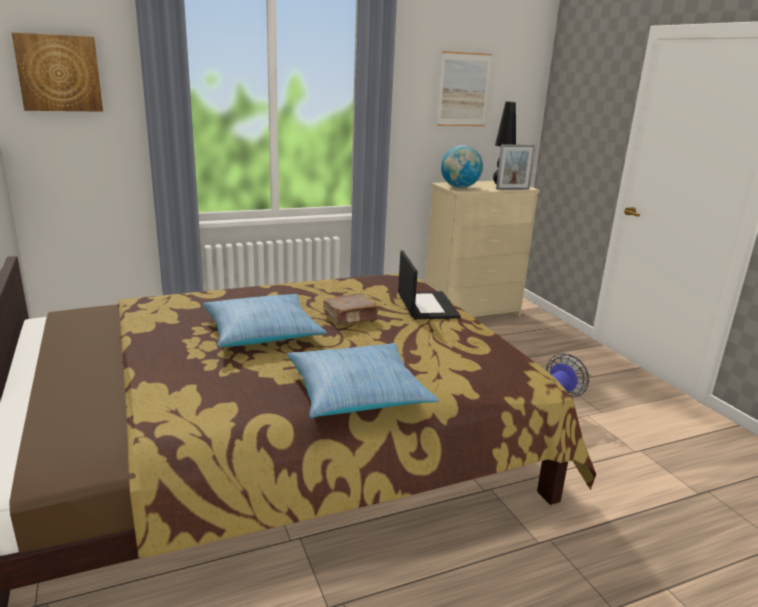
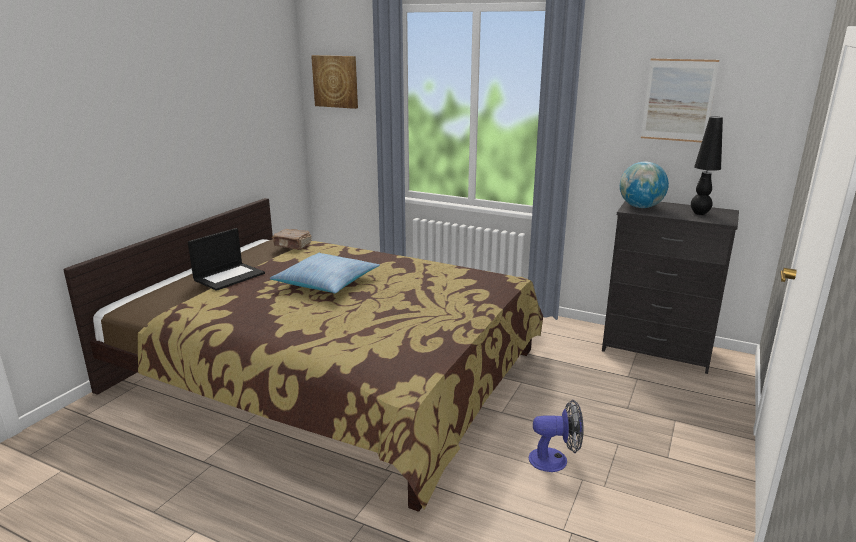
camera: 50 degrees right, 0 degrees up
pillow [287,343,439,418] -> none
brown book [323,293,378,325] -> brown book moved to [272,229,312,250]
laptop [398,251,461,319] -> laptop moved to [188,228,265,291]
beige dresser [425,181,540,317] -> black dresser [602,201,739,374]
picture frame [496,144,535,190] -> none

